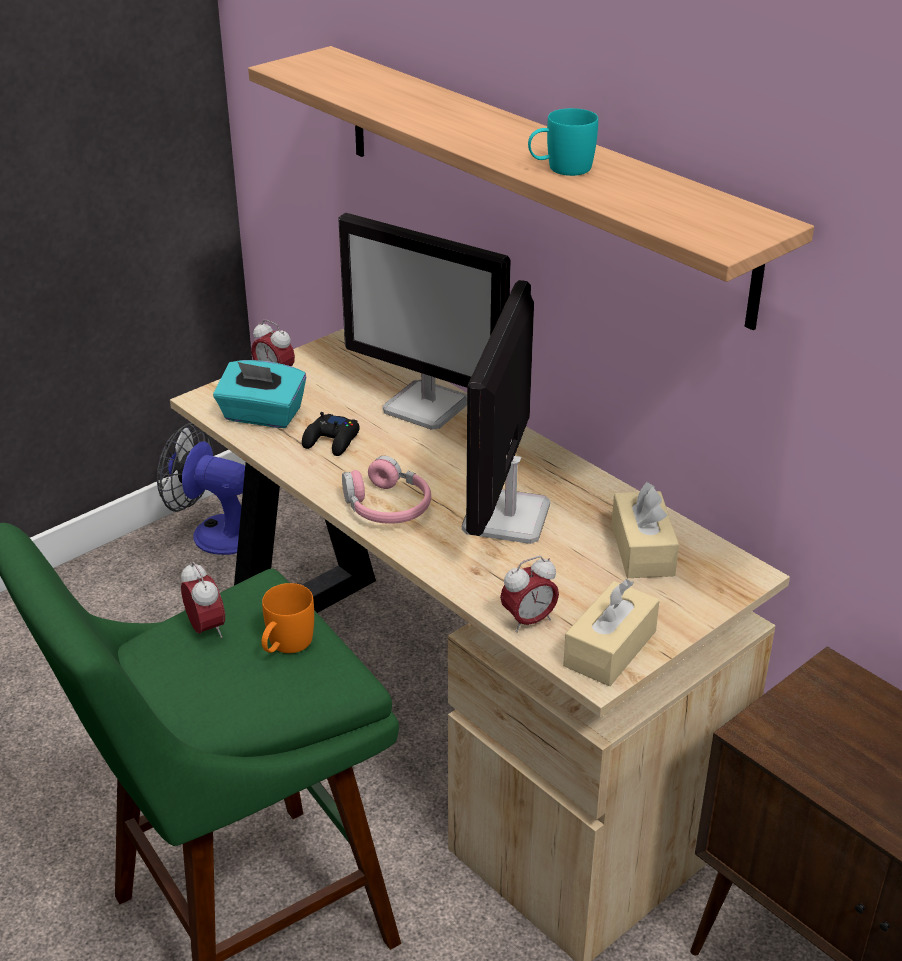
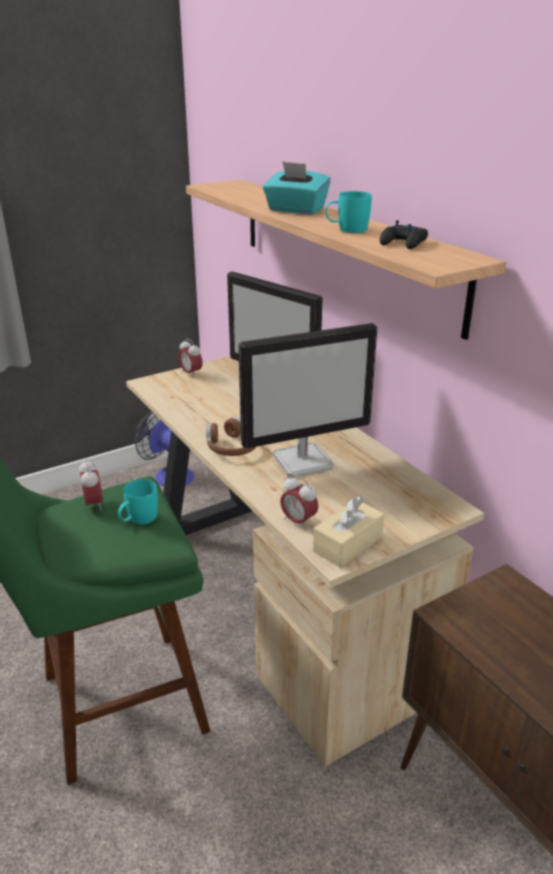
camera: 10 degrees right, 5 degrees down
turquoise tissue box [213,360,306,428] -> turquoise tissue box moved to [263,161,331,214]
orange mug [262,583,314,653] -> turquoise mug [118,479,158,524]
black game controller [302,412,360,456] -> black game controller moved to [380,220,428,249]
pink headphones [342,456,431,524] -> brown headphones [206,417,256,456]
monitor [462,280,550,544] -> monitor turned 135 degrees counterclockwise [238,323,378,478]
alarm clock [500,556,559,633] -> alarm clock turned 60 degrees clockwise [280,475,318,530]
beige tissue box [612,482,679,578] -> none

